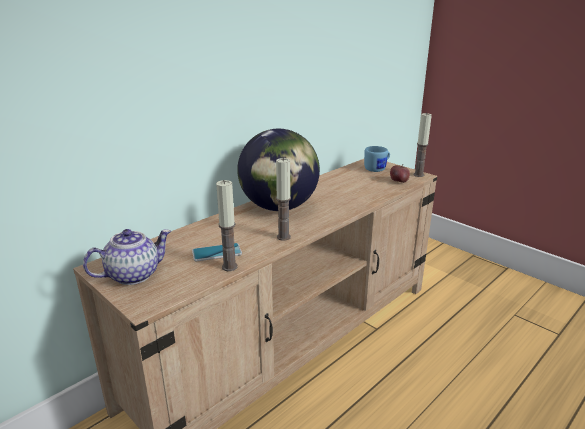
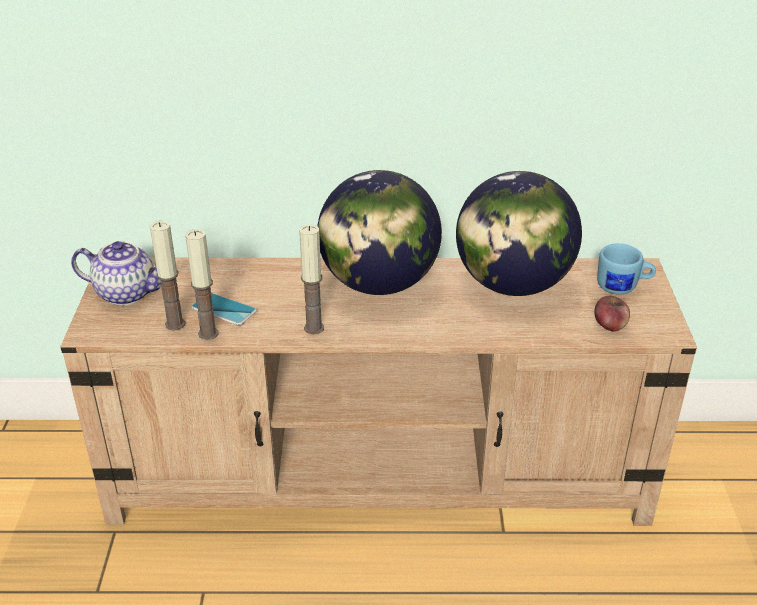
camera: 45 degrees right, 10 degrees up
candle [414,112,432,177] -> candle moved to [150,221,185,331]
none -> globe [456,171,582,296]

